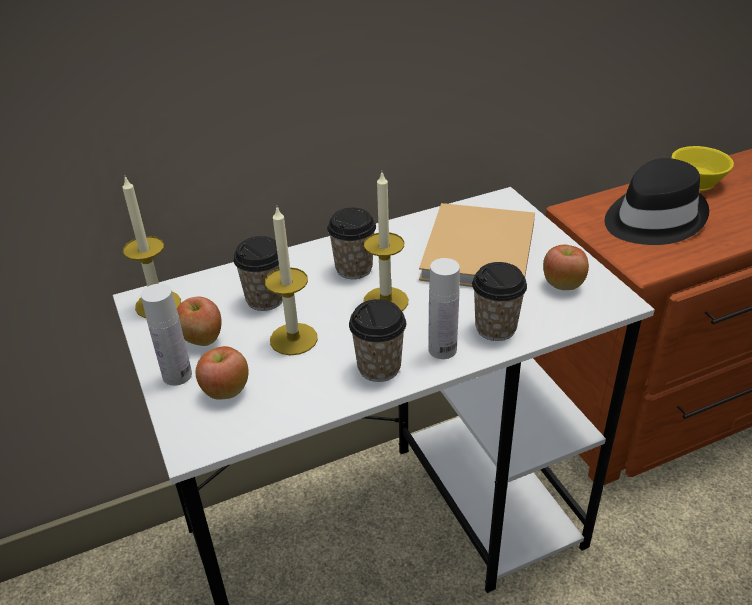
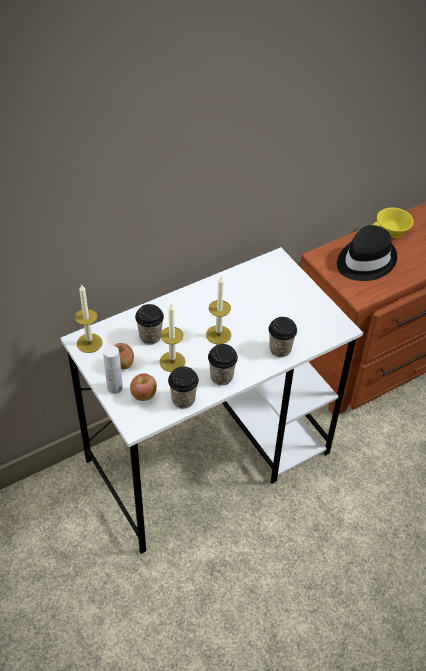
camera: 10 degrees left, 10 degrees up
cup [327,208,376,279] -> cup moved to [168,366,199,409]
beige book [419,203,535,287] -> none
white bottle [428,258,460,359] -> none
apple [543,245,589,290] -> none

